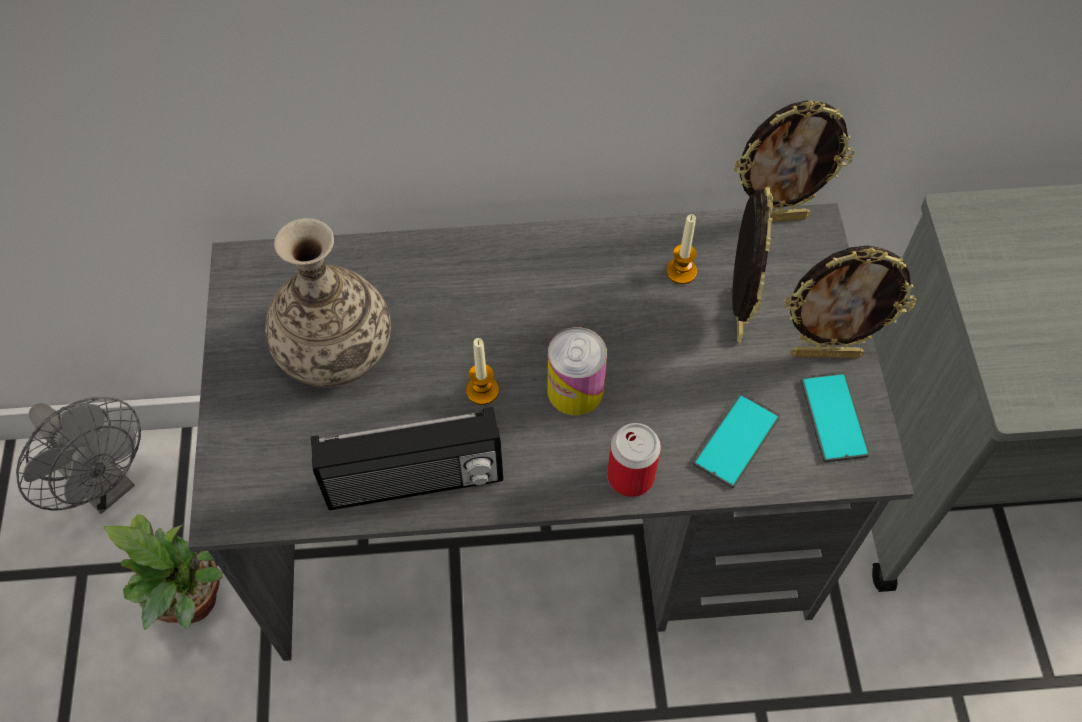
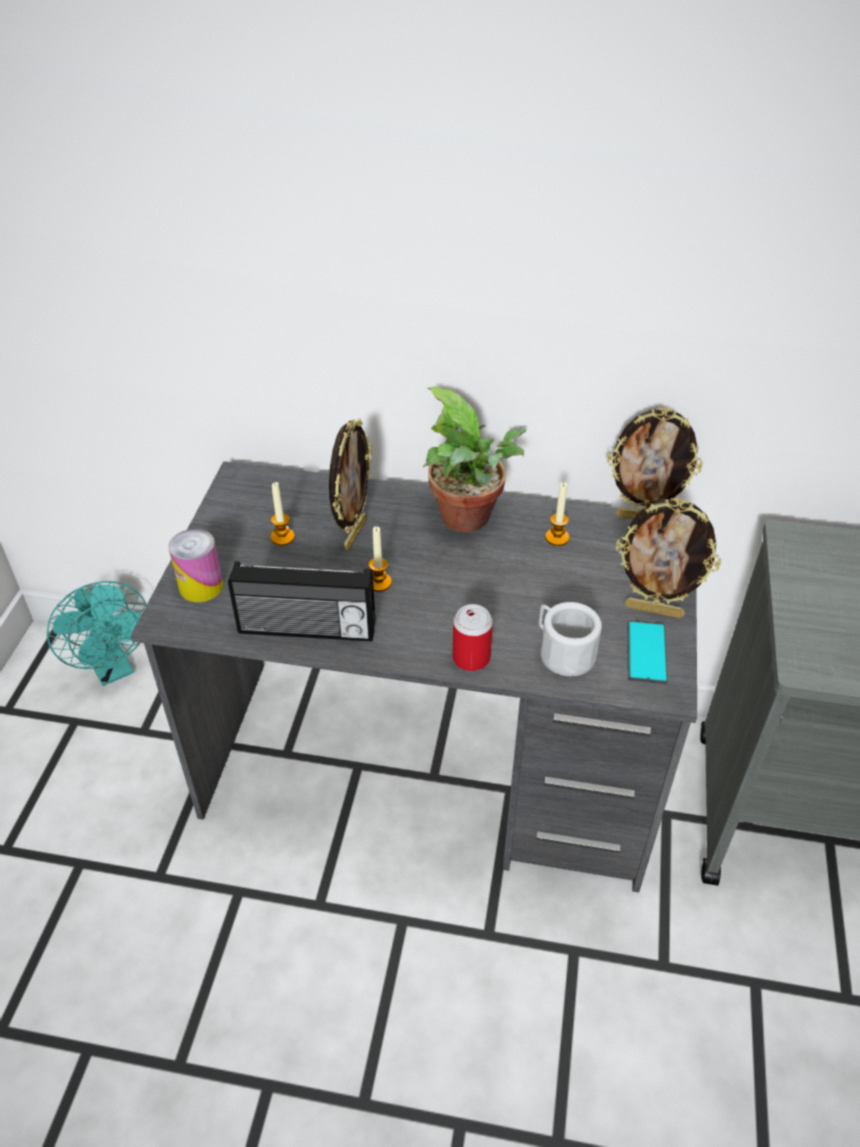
camera: 15 degrees right, 15 degrees down
grey fan [16,397,141,514] -> turquoise fan [47,581,147,686]
potted plant [103,514,223,630] -> potted plant moved to [423,387,526,532]
vase [265,218,391,387] -> candle [271,482,295,546]
can [548,327,607,415] -> can moved to [169,529,223,602]
phone [693,393,780,488] -> white mug [539,602,602,676]
picture frame [732,186,773,343] -> picture frame moved to [329,418,372,551]

